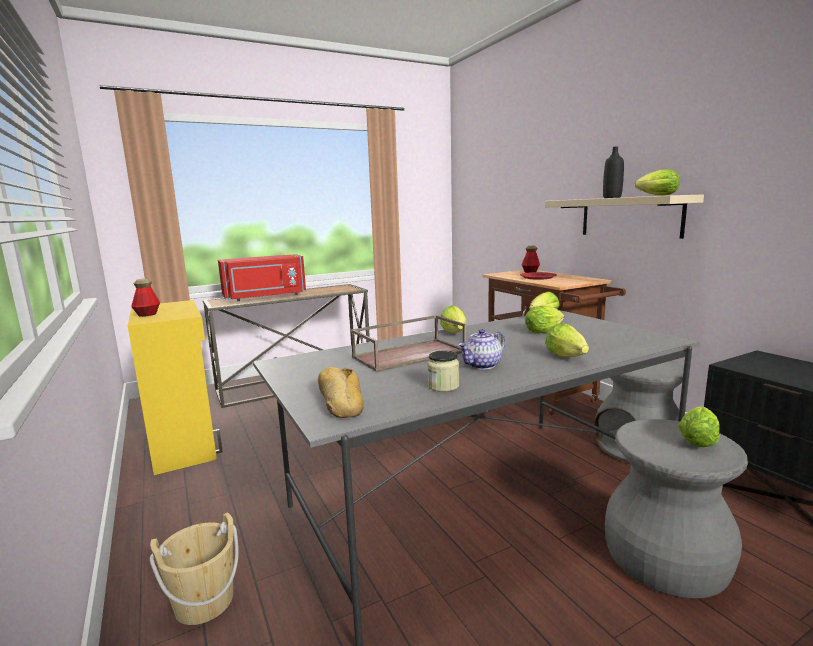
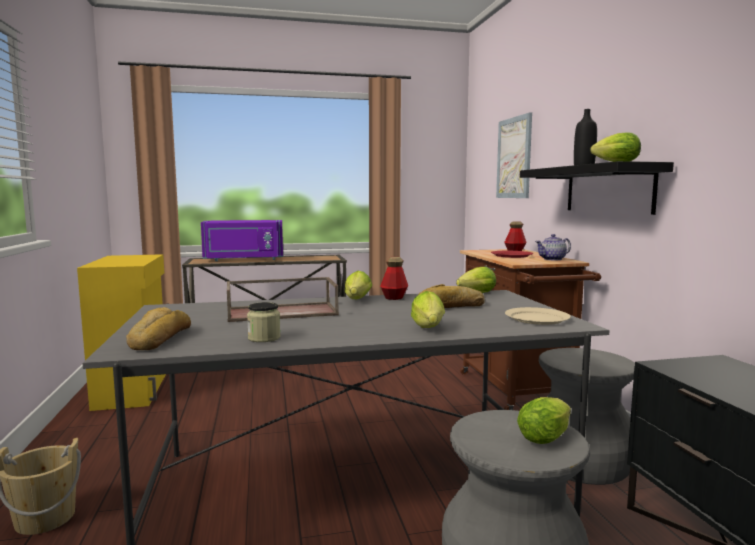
camera: 15 degrees right, 5 degrees down
bottle [131,279,160,317] -> bottle moved to [380,257,408,300]
red microwave [218,254,306,301] -> purple microwave [201,220,283,261]
teapot [458,329,505,370] -> teapot moved to [535,234,571,260]
lettuce [525,306,564,333] -> bread [417,284,485,308]
beige shelf [545,195,704,239] -> black shelf [520,161,674,215]
none -> picture [496,112,532,198]
none -> beige plate [505,307,571,325]

